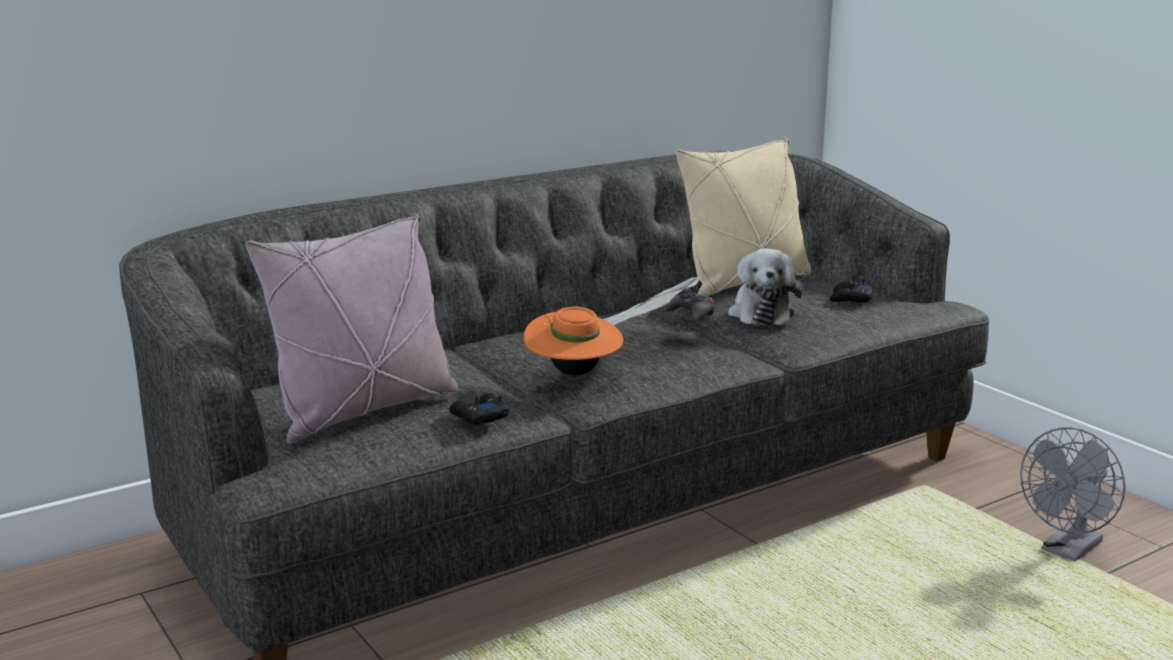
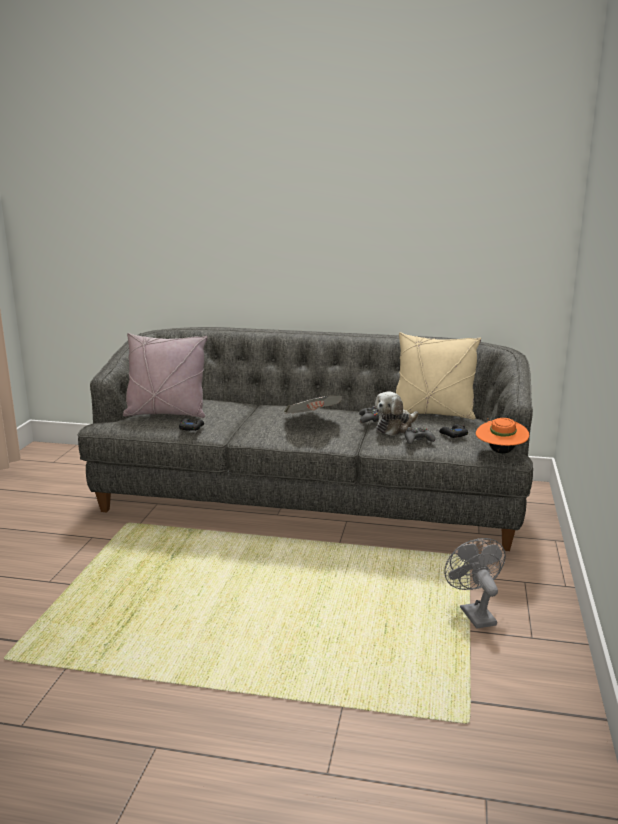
camera: 45 degrees right, 0 degrees up
orange hat [524,307,623,375] -> orange hat moved to [476,418,529,454]
grey fan [1020,427,1126,562] -> grey fan turned 75 degrees clockwise [444,538,506,629]
none -> black game controller [405,427,435,444]

